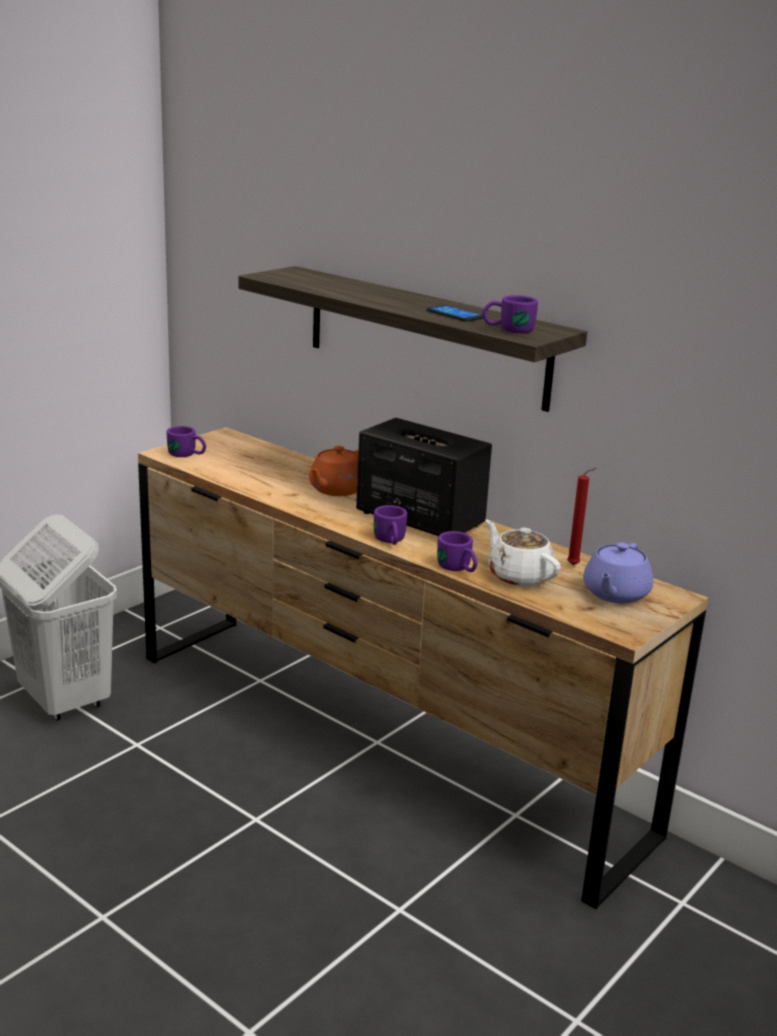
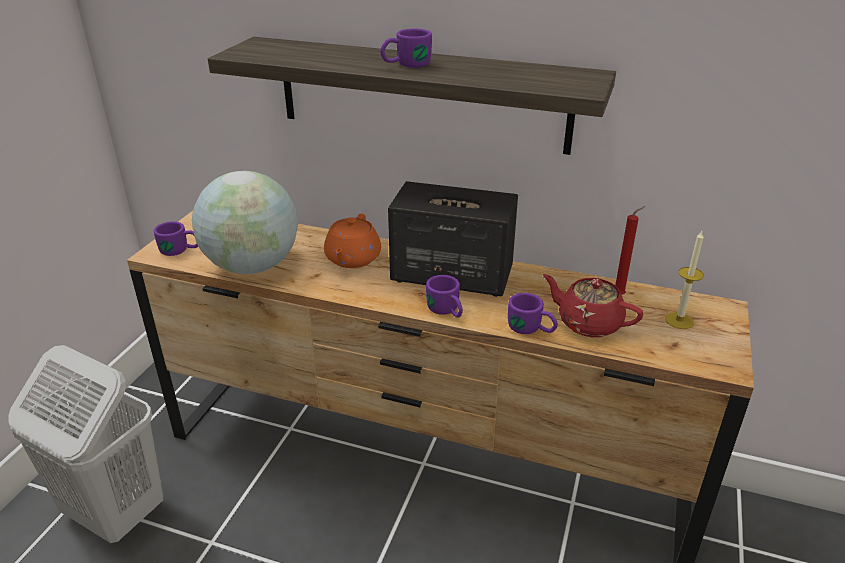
camera: 20 degrees left, 10 degrees up
phone [426,305,483,322] -> none
purple mug [482,295,538,333] -> purple mug moved to [380,28,432,68]
white teapot [485,520,561,587] -> red teapot [543,274,643,337]
purple teapot [583,543,653,604] -> candle [665,231,704,329]
none -> globe [192,171,298,274]

